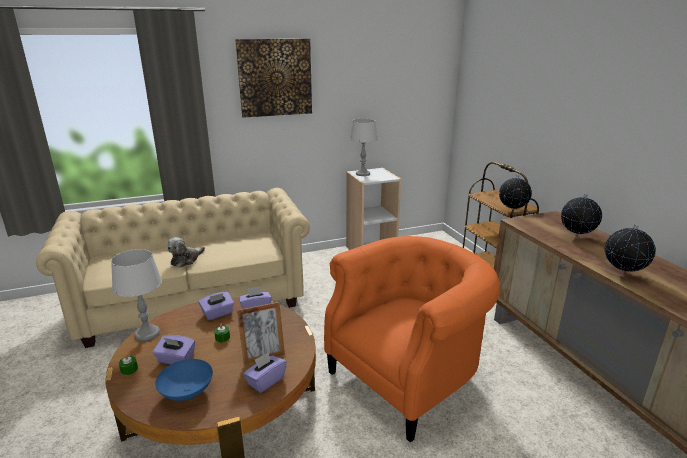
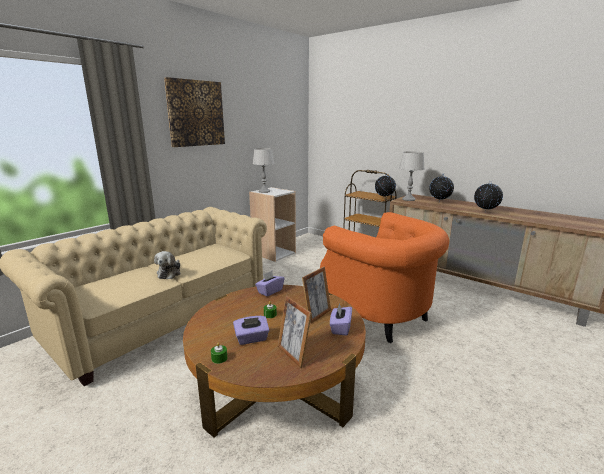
camera: 30 degrees left, 5 degrees down
grey table lamp [111,249,162,341] -> grey table lamp moved to [399,151,424,201]
blue bowl [155,359,213,401] -> picture frame [277,296,312,368]
purple tissue box [198,292,234,320] -> none
orange armchair [324,236,500,443] -> orange armchair turned 120 degrees clockwise [320,212,449,343]

